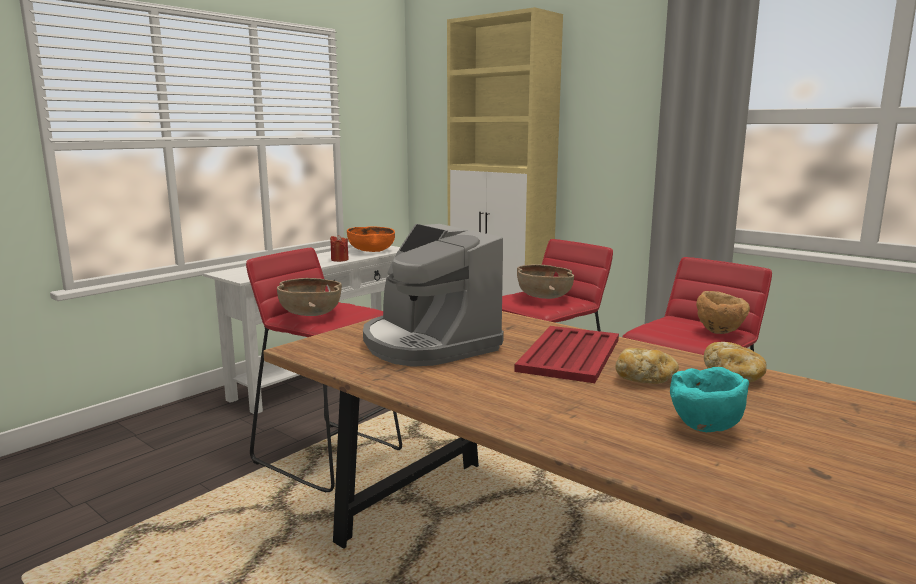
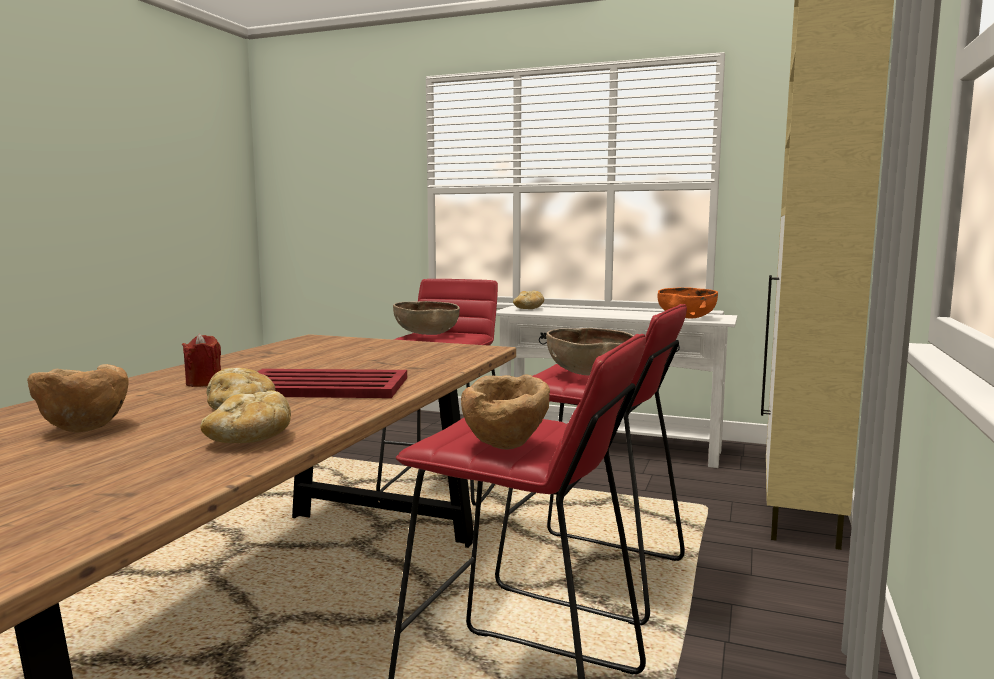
camera: 70 degrees right, 5 degrees down
red candle [330,235,349,262] -> red candle moved to [182,333,221,387]
coffee machine [363,224,504,367] -> none
turquoise bowl [670,367,749,432] -> brown bowl [27,364,129,433]
none -> bread [513,291,544,309]

